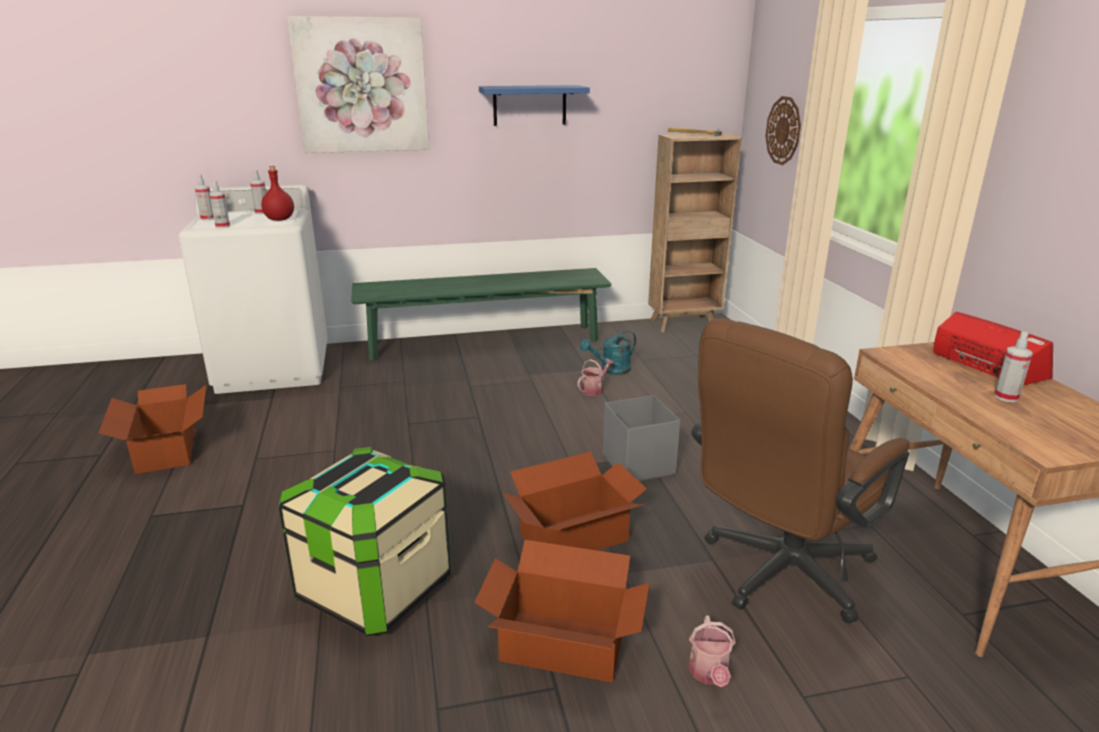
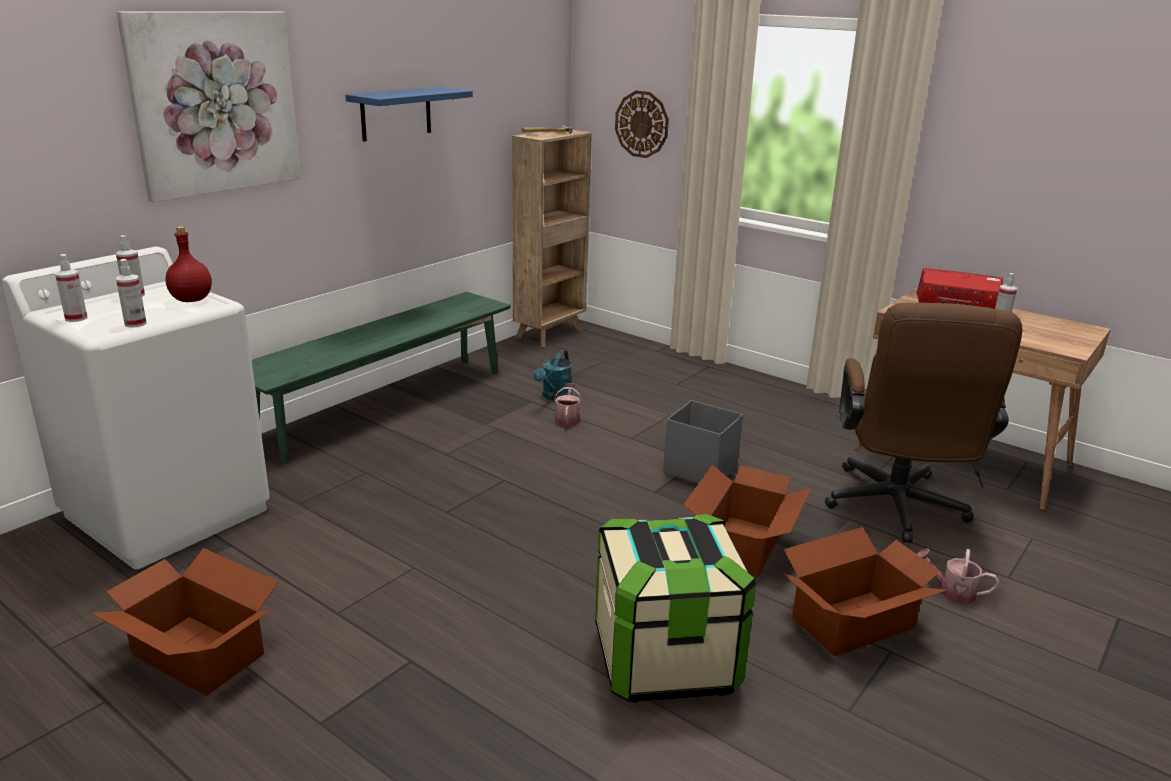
camera: 40 degrees left, 0 degrees up
watering can [688,616,736,687] -> watering can turned 150 degrees clockwise [917,548,999,604]

